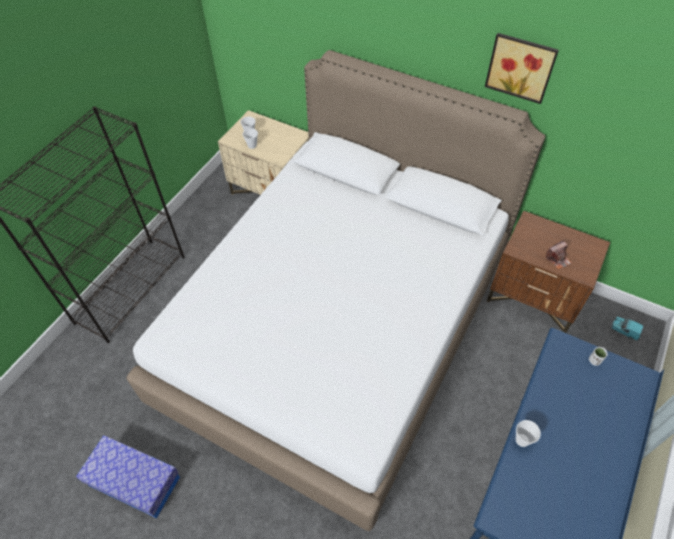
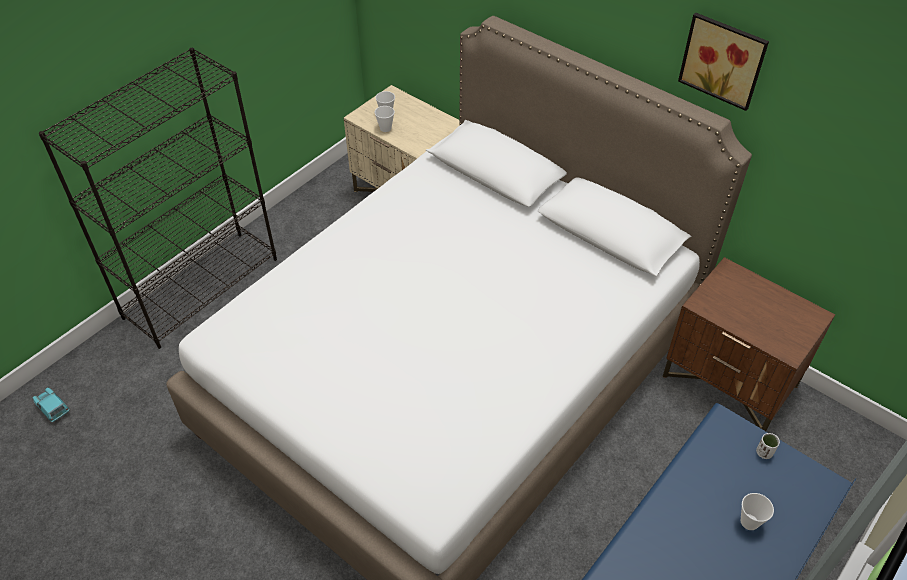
camera: 10 degrees right, 5 degrees down
storage box [76,435,180,518] -> none
cup [516,420,541,447] -> cup moved to [741,493,774,530]
camera [546,241,572,270] -> none
turquoise toy car [611,317,644,340] -> turquoise toy car moved to [33,388,69,422]

